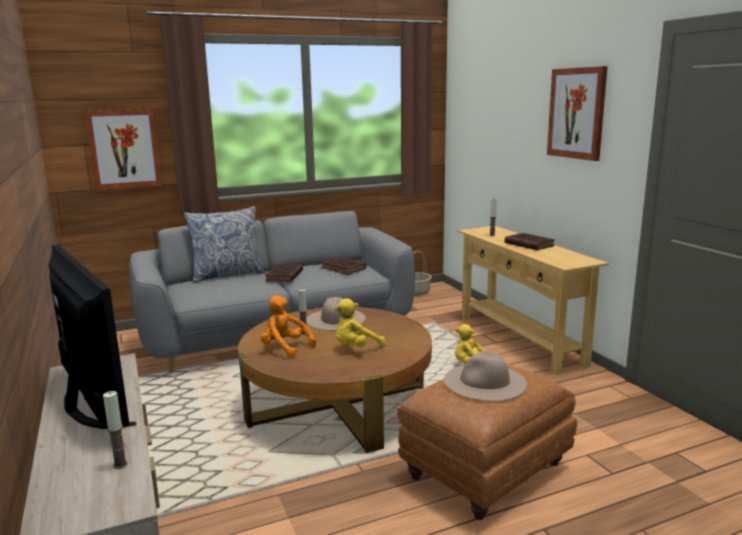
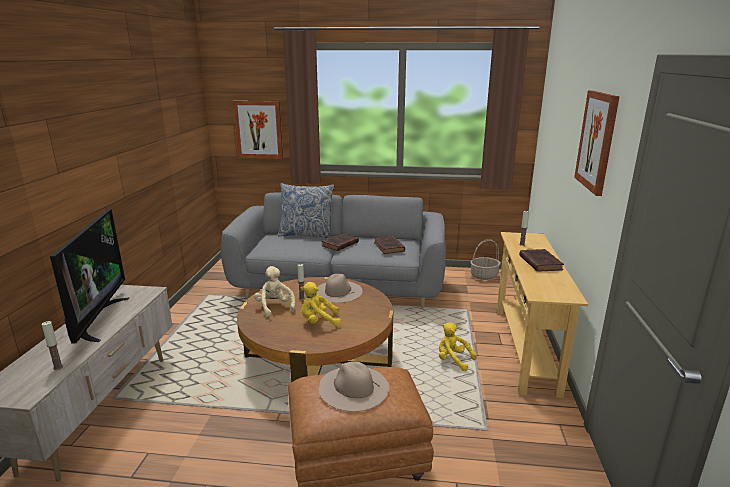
camera: 30 degrees right, 5 degrees up
orange plush toy [261,295,316,357] -> beige plush toy [254,266,295,317]

